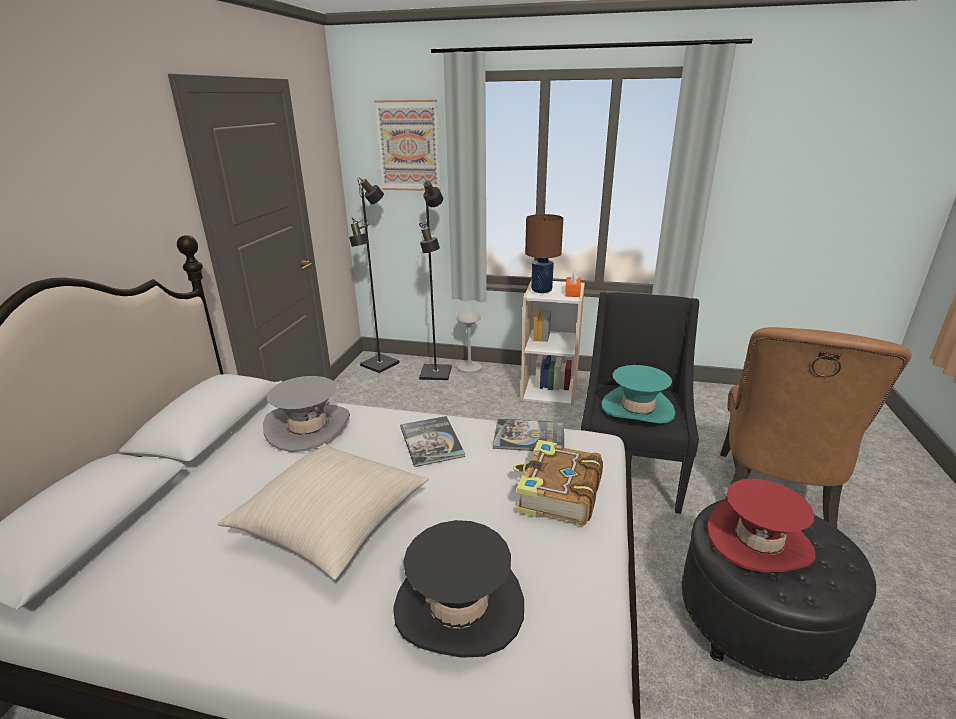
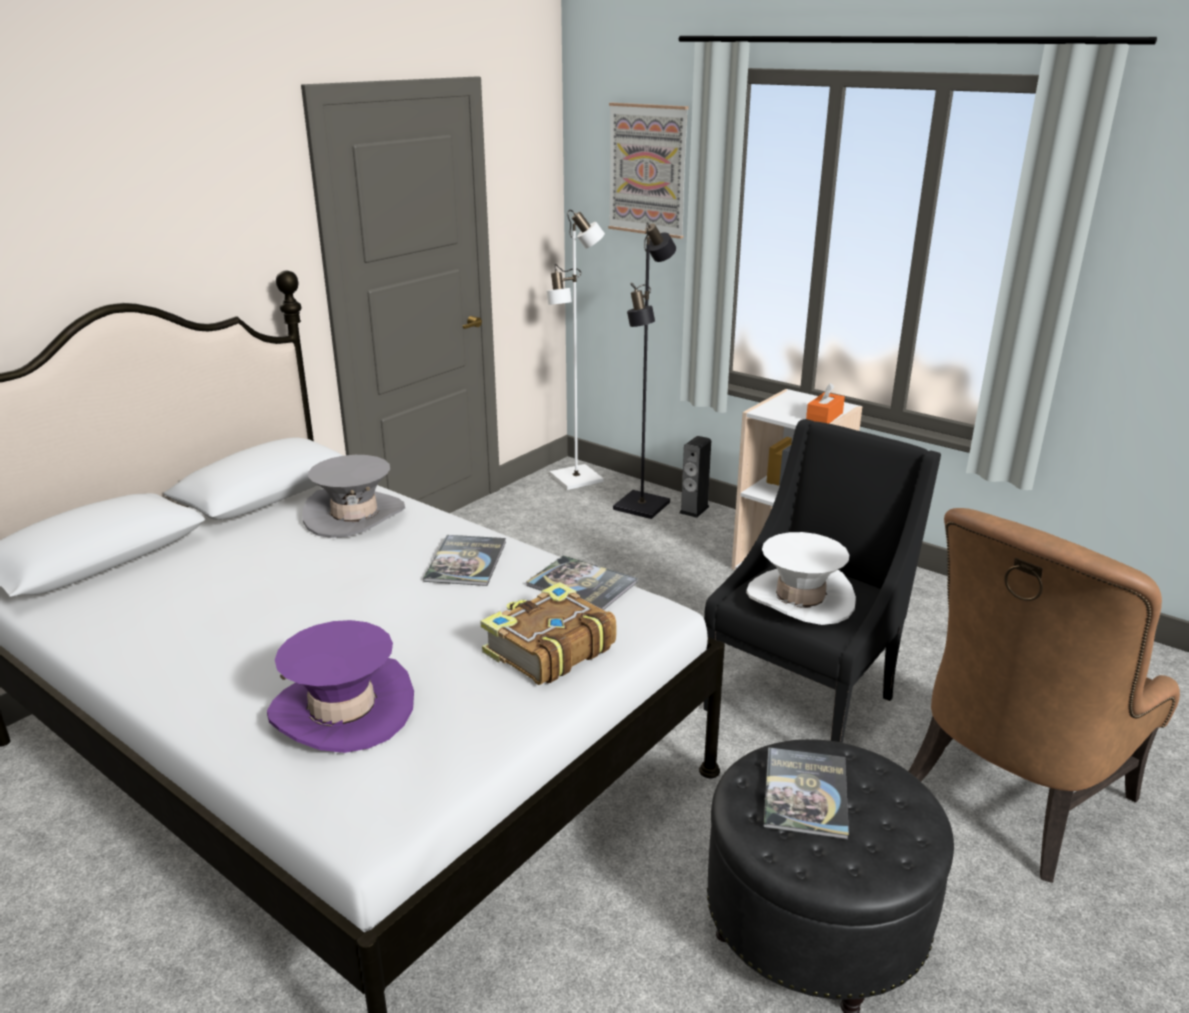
camera: 25 degrees right, 0 degrees up
beige pillow [218,443,429,580] -> none
black floor lamp [349,178,400,373] -> white floor lamp [546,210,605,490]
black hat [393,520,524,658] -> purple hat [267,620,414,753]
grey table lamp [457,311,482,373] -> speaker [679,436,711,518]
brown table lamp [525,214,563,293] -> none
turquoise hat [601,365,675,423] -> white hat [746,532,856,625]
red hat [707,478,815,572] -> book [763,747,849,840]

